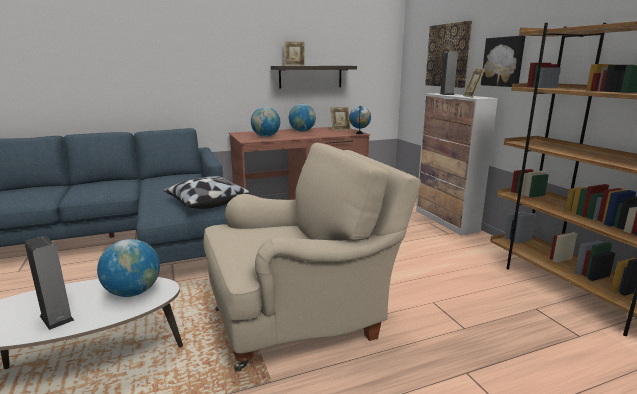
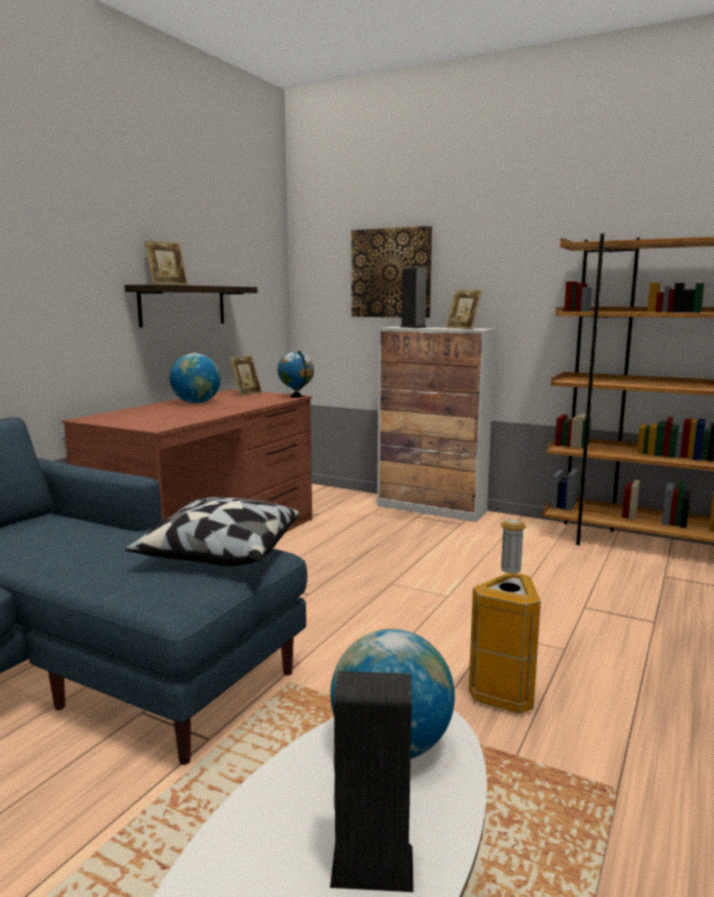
camera: 40 degrees left, 5 degrees down
beige armchair [204,143,421,372] -> trash can [469,519,541,714]
globe [251,107,280,137] -> none
picture [481,36,525,87] -> none

